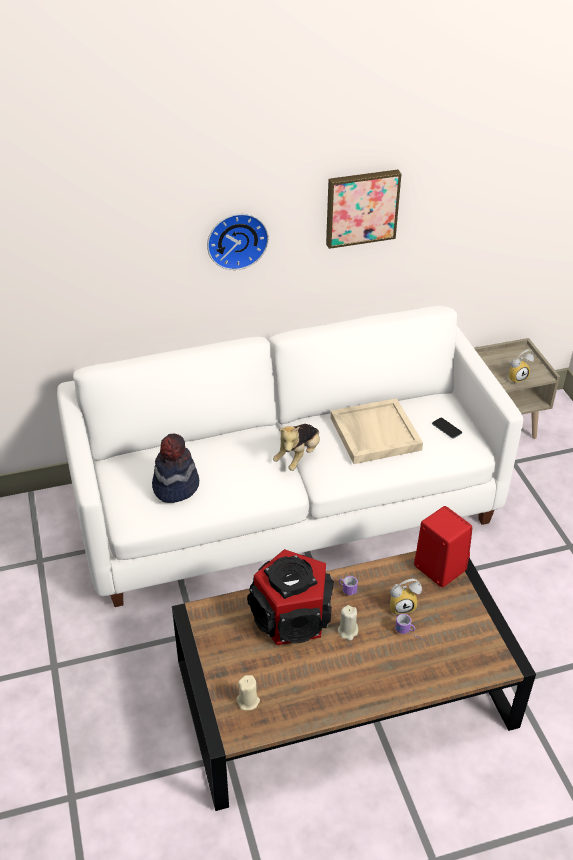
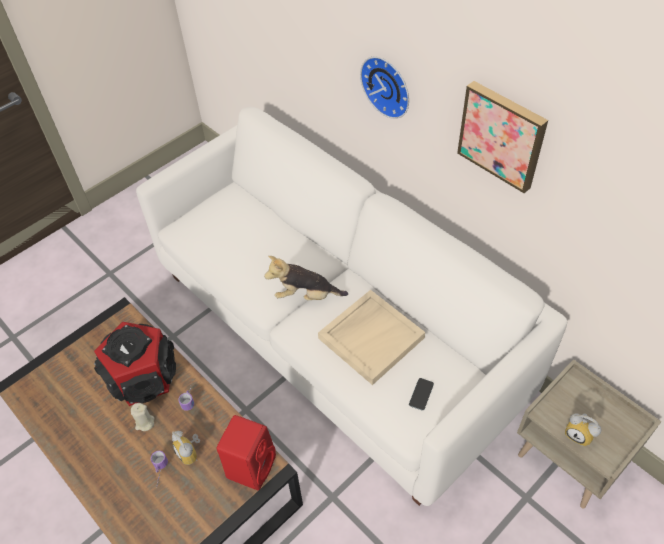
camera: 65 degrees right, 10 degrees up
hat [152,433,199,503] -> none
beige candle [237,675,260,710] -> none

